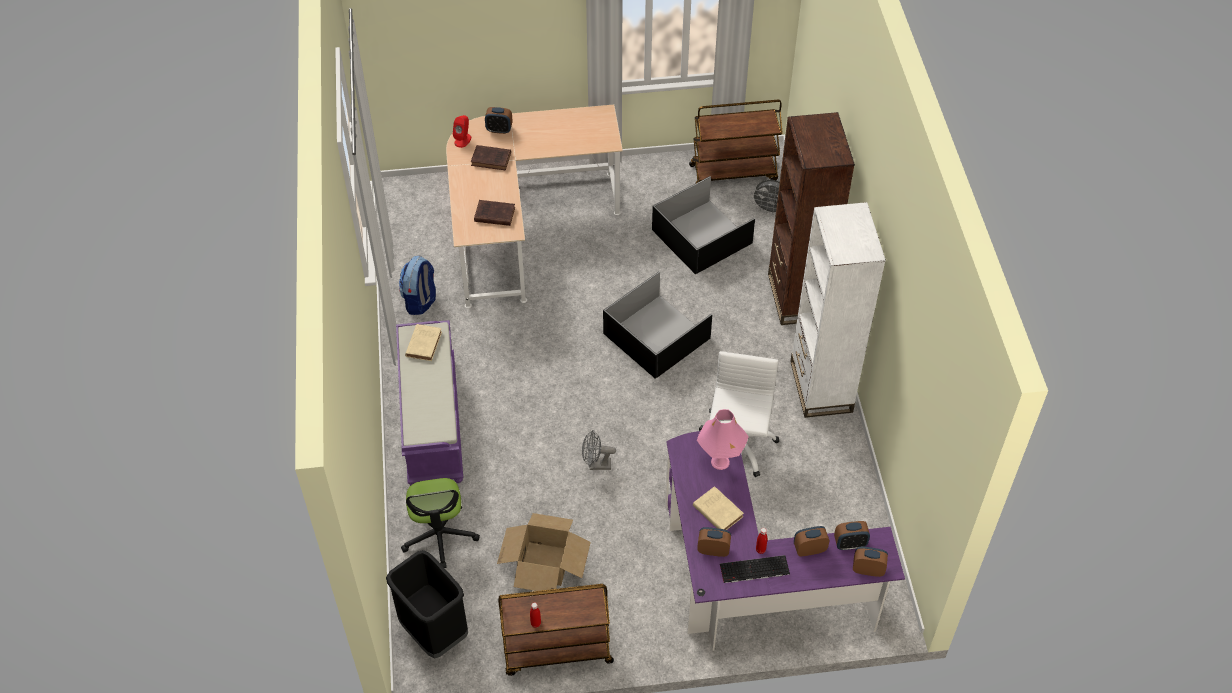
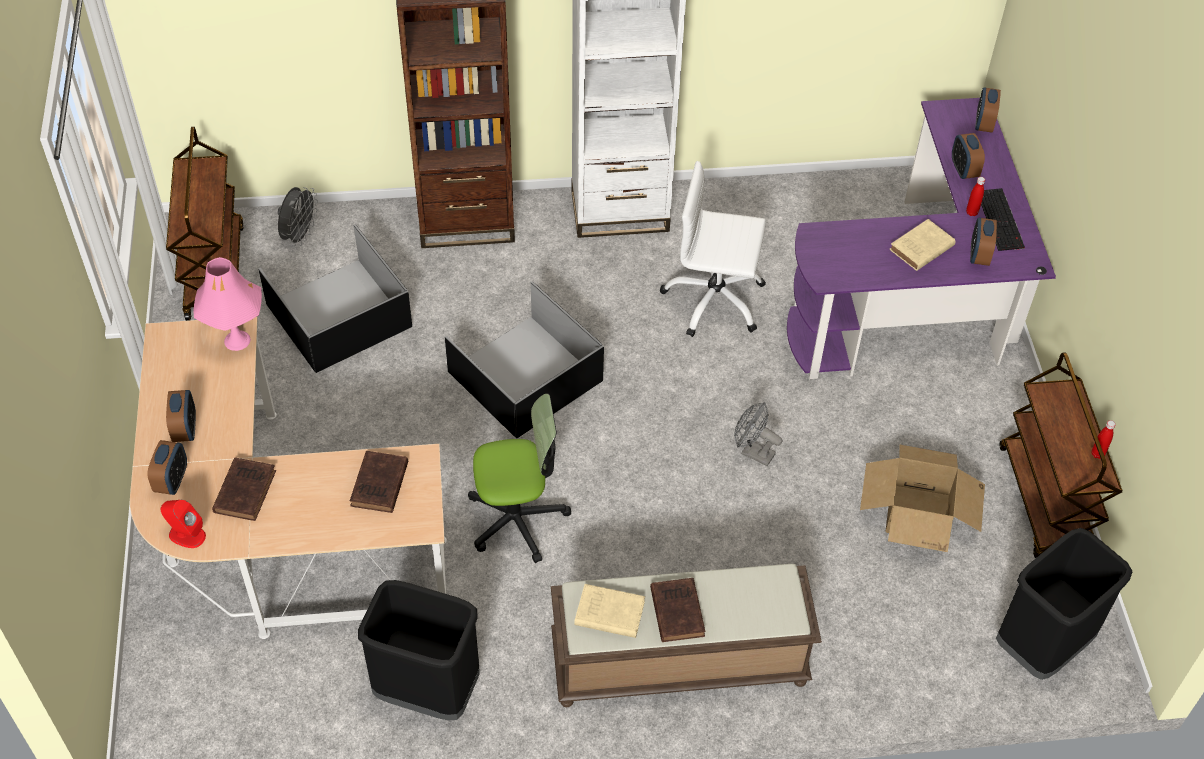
camera: 90 degrees left, 0 degrees up
purple bench [396,320,463,486] -> brown bench [551,564,822,707]
backpack [399,256,436,315] -> black trash can [358,580,480,720]
office chair [401,478,480,568] -> office chair moved to [468,393,571,563]
grey fan [582,430,616,470] -> grey fan turned 120 degrees clockwise [734,402,782,466]
pink table lamp [697,409,749,470] -> pink table lamp moved to [193,257,262,351]
alarm clock [834,521,870,550] -> alarm clock moved to [166,390,196,442]
none -> brown book [650,578,706,642]

